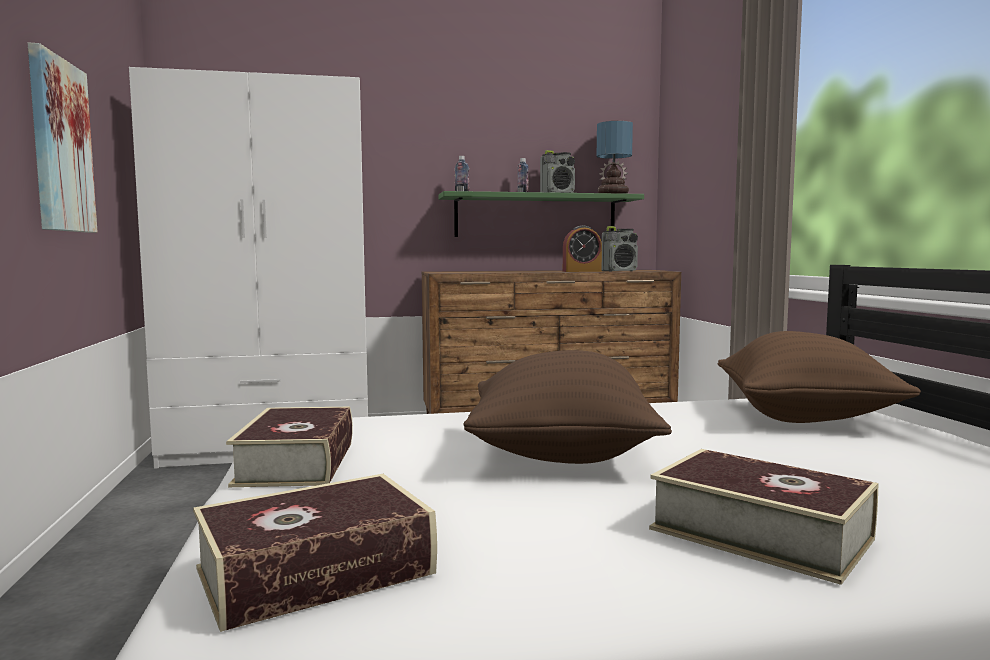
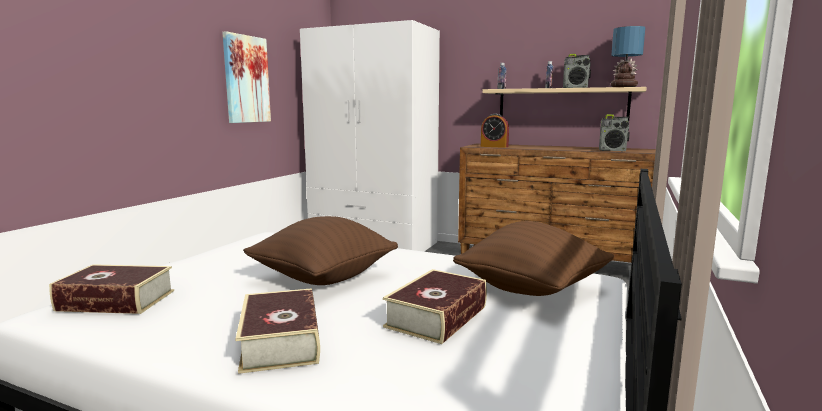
camera: 35 degrees right, 5 degrees up
book [226,407,353,487] -> book moved to [383,269,487,344]
green shelf [438,191,644,237] -> beige shelf [482,87,647,121]
alarm clock [563,225,602,272] -> alarm clock moved to [481,114,509,148]

